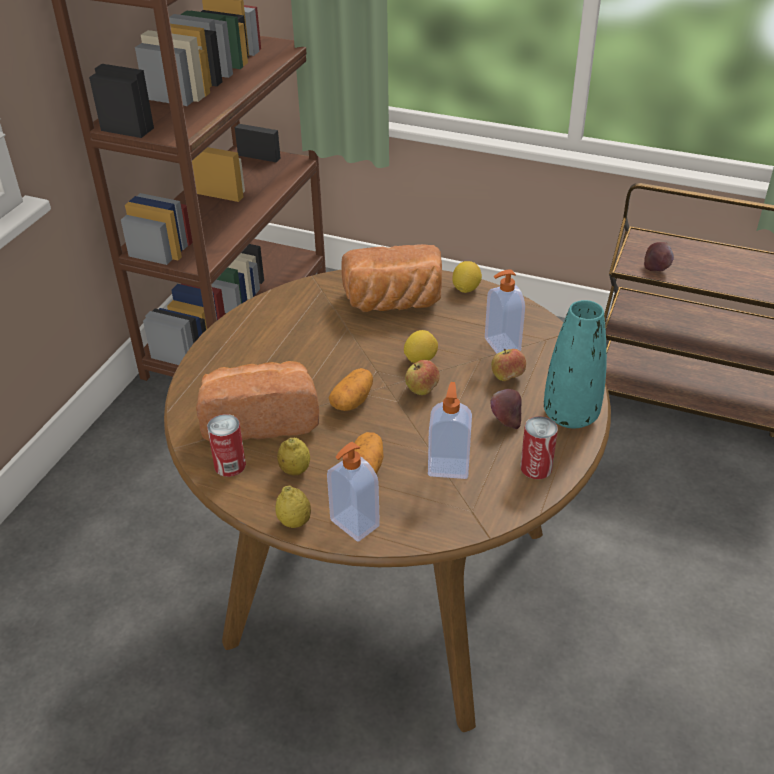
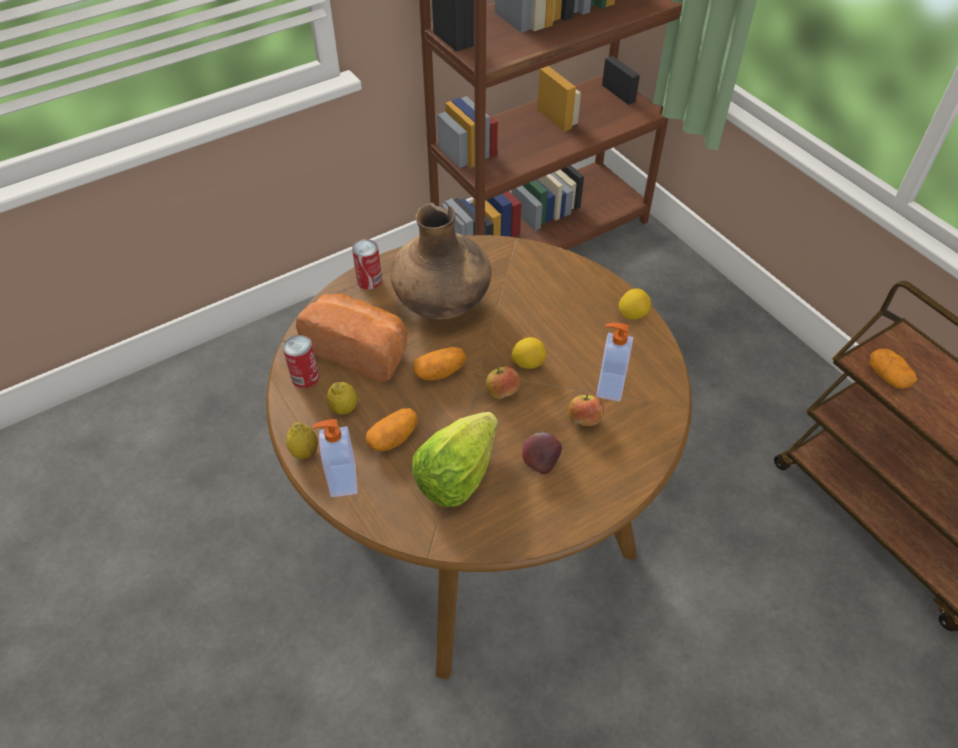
camera: 35 degrees right, 10 degrees up
bread [341,244,442,312] -> none
soap dispenser [428,382,472,479] -> lettuce [412,412,498,507]
can [520,416,558,479] -> can moved to [352,239,382,290]
turquoise vase [544,300,607,429] -> none
apple [644,242,674,271] -> potato [870,349,917,389]
none -> brown vase [390,203,492,320]

